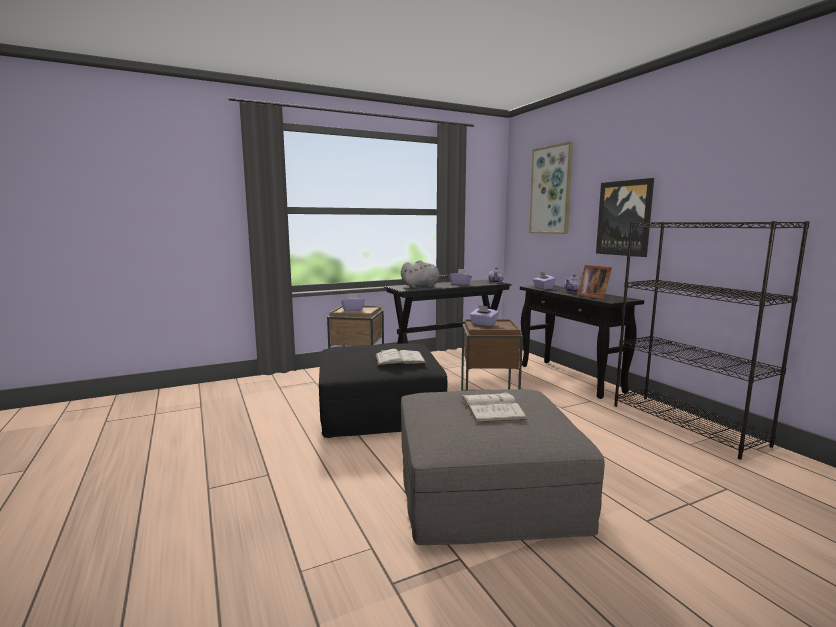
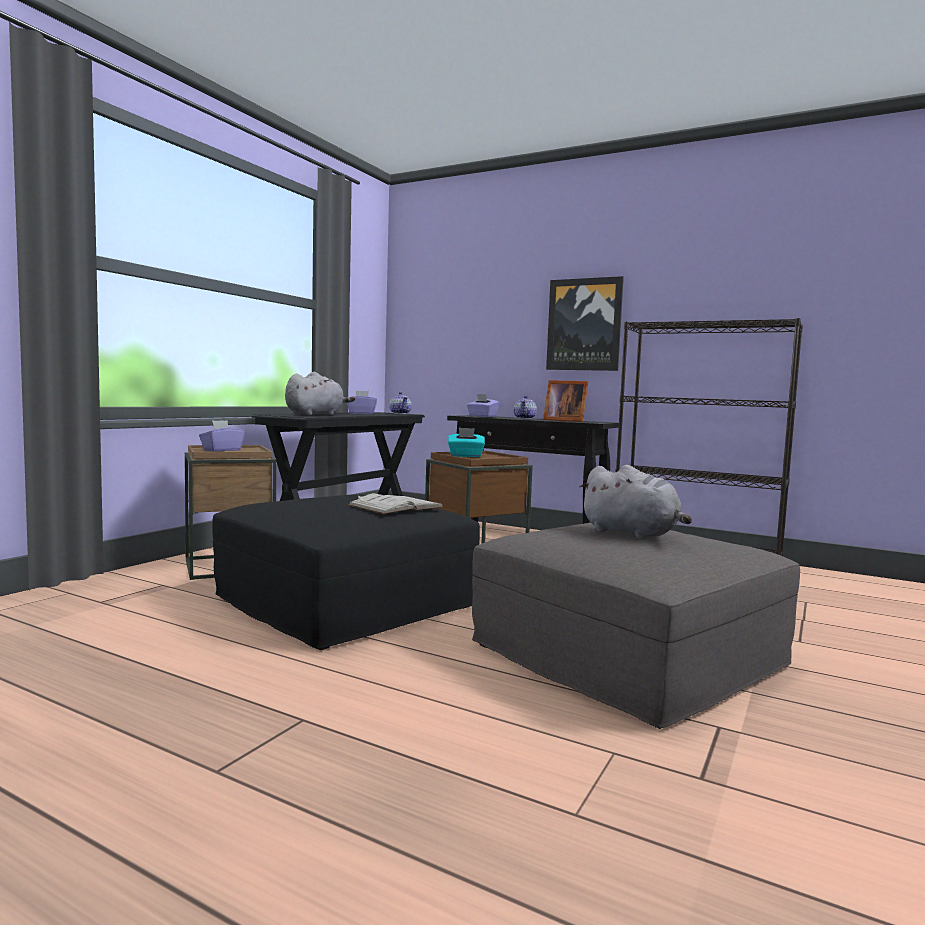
camera: 35 degrees left, 5 degrees down
white book [461,391,528,423] -> grey plush toy [579,465,692,539]
purple tissue box [470,305,499,326] -> turquoise tissue box [448,427,485,457]
picture [529,141,573,234] -> none

